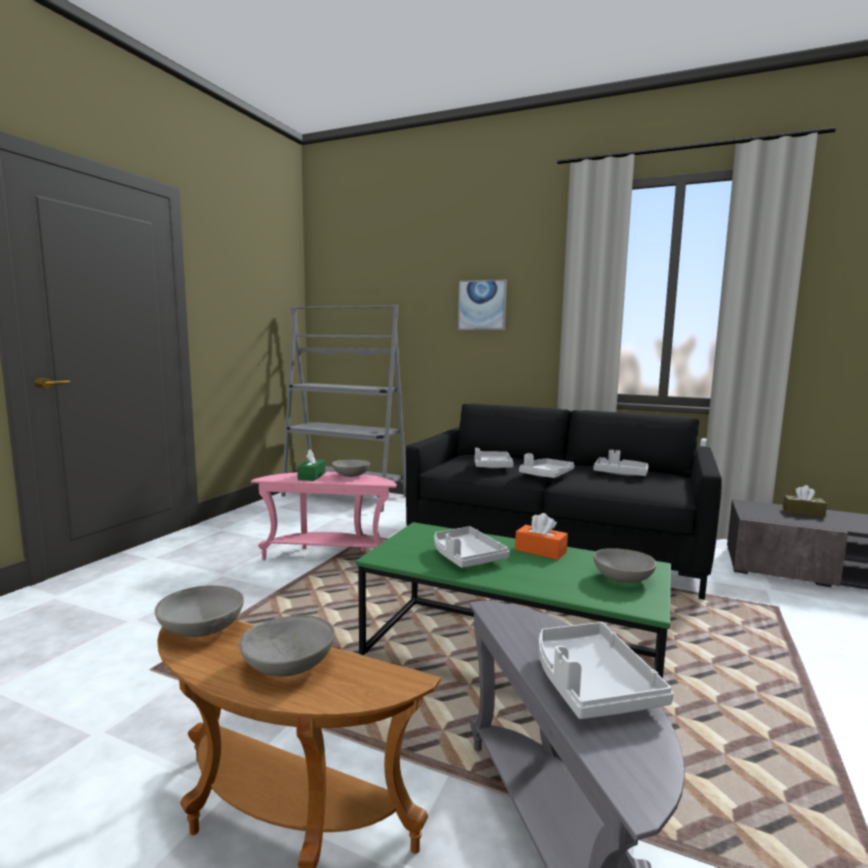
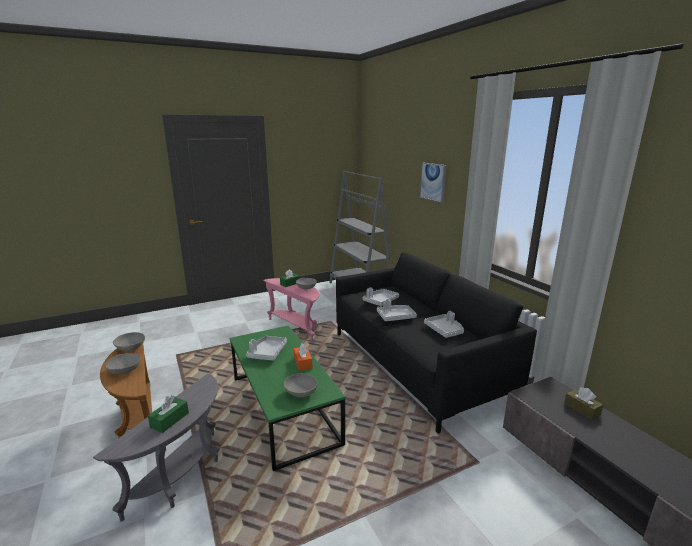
camera: 40 degrees right, 10 degrees up
grey tray [539,622,673,719] -> green tissue box [148,395,189,433]

